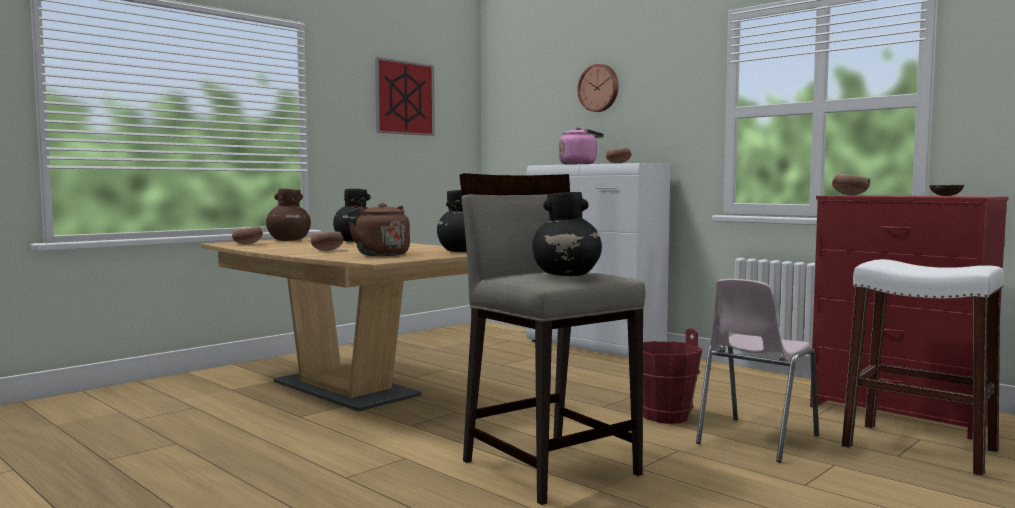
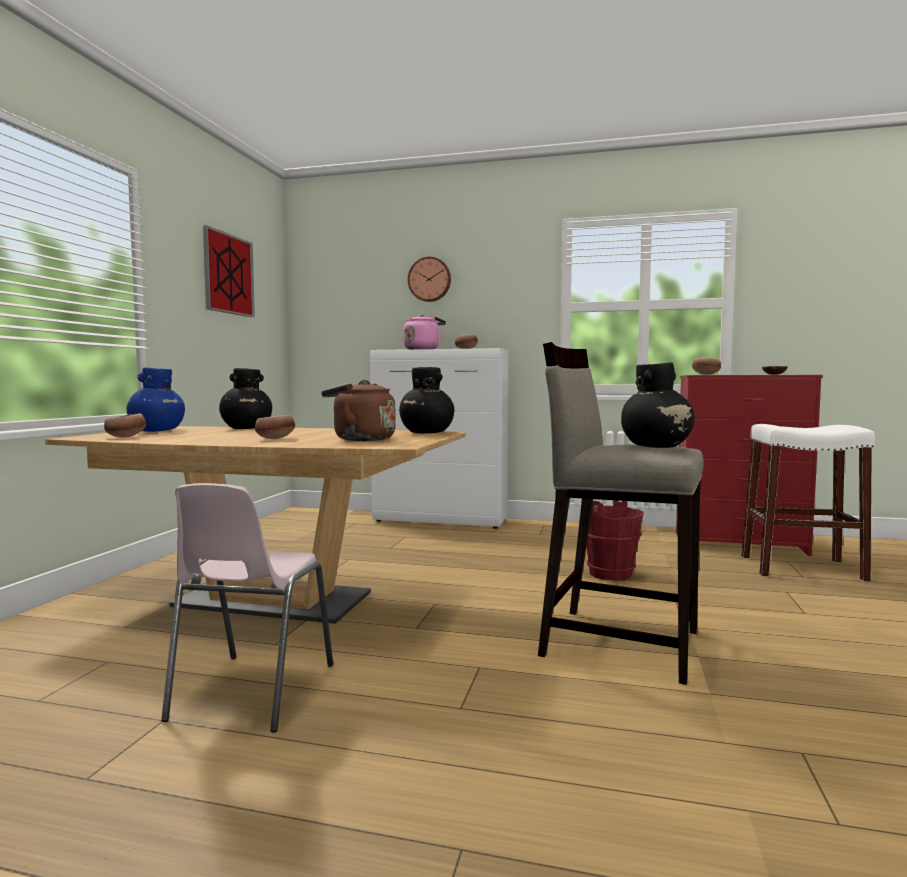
camera: 30 degrees left, 0 degrees up
brown vase [266,189,311,241] -> blue vase [127,368,185,432]
pink chair [696,279,819,463] -> pink chair moved to [161,483,333,732]

